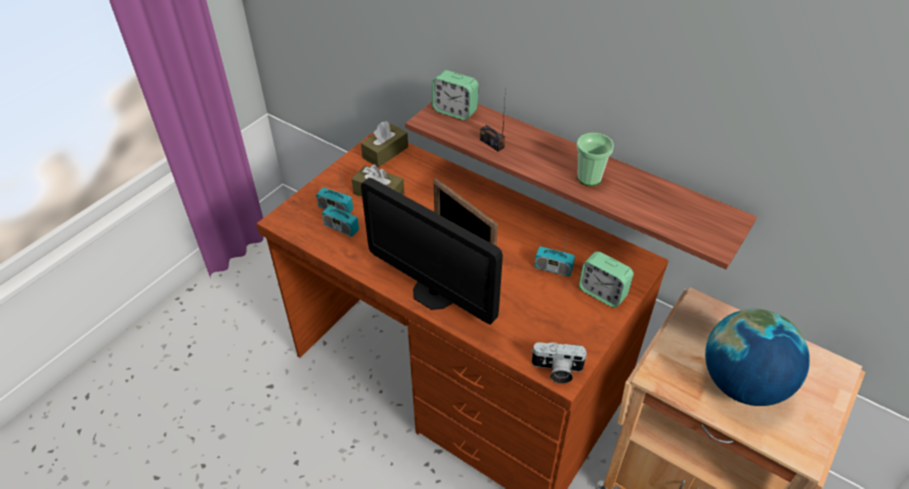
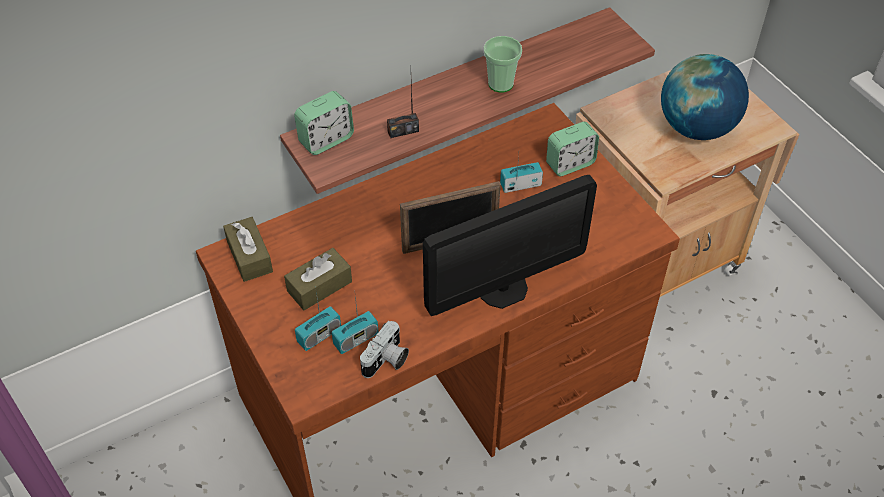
camera: 65 degrees left, 5 degrees up
camera [531,342,588,384] -> camera moved to [360,321,409,378]
radio [534,226,575,277] -> radio turned 150 degrees counterclockwise [500,156,543,193]

